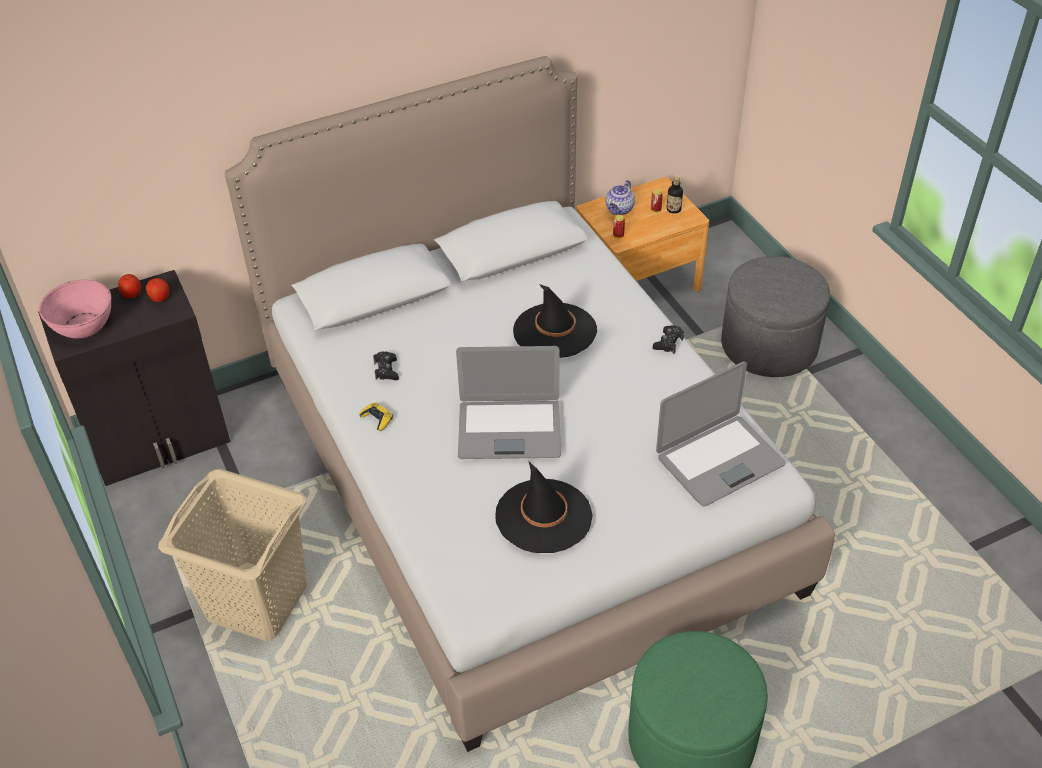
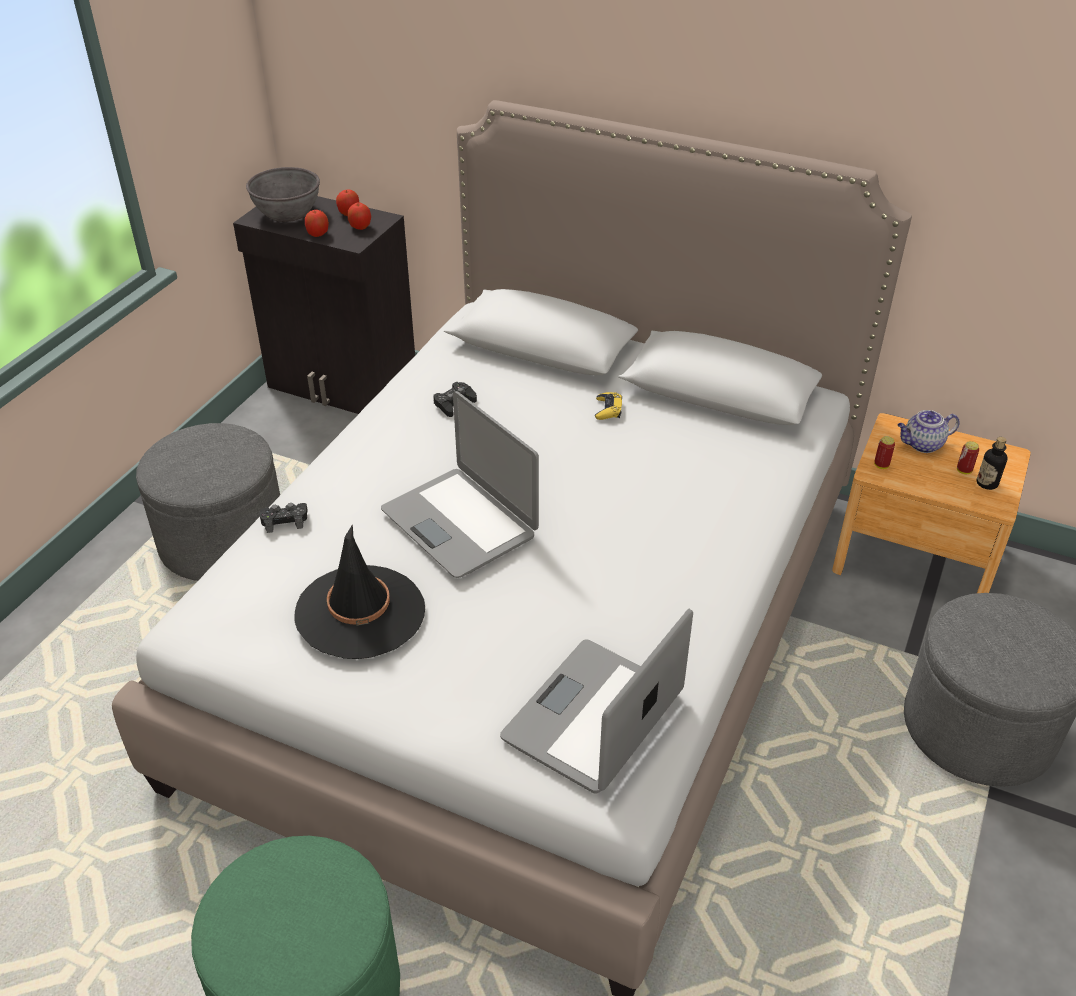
camera: 50 degrees right, 5 degrees down
pink bowl [39,280,111,339] -> grey bowl [246,167,320,222]
beige laundry basket [158,469,307,641] -> grey ottoman [136,423,280,581]
yellow game controller [360,403,393,431] -> yellow game controller moved to [595,392,622,420]
black hat [513,284,597,358] -> none
black game controller [653,325,684,354] -> black game controller moved to [260,503,308,533]
laptop [656,361,785,506] -> laptop turned 105 degrees clockwise [500,609,693,793]
none -> apple [305,210,329,237]

